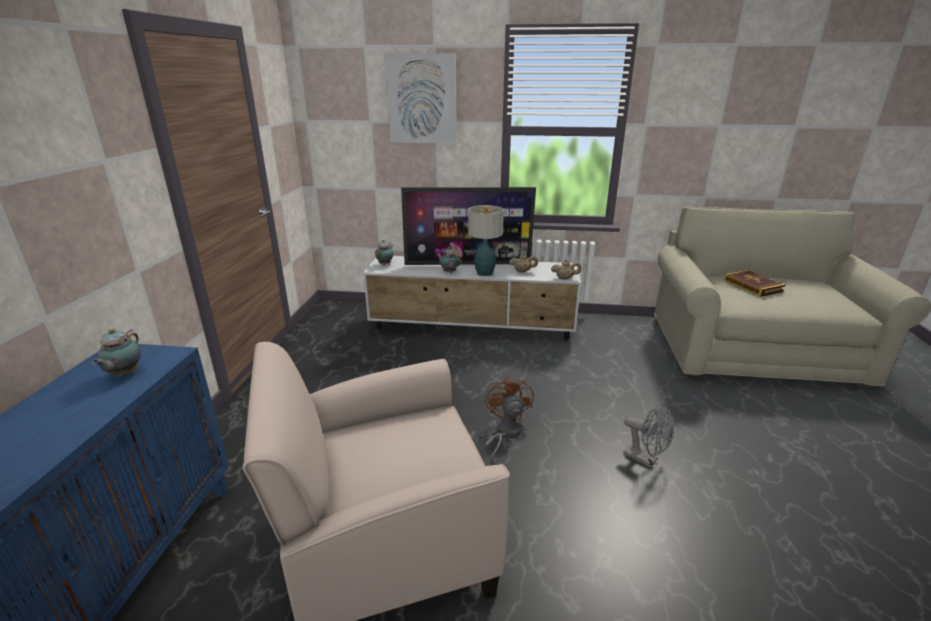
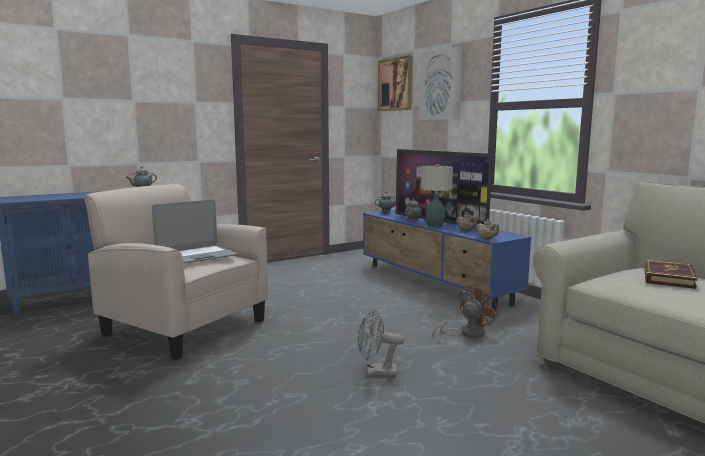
camera: 50 degrees right, 15 degrees down
white tv stand [363,256,581,340] -> blue tv stand [363,210,532,311]
brown fan [485,376,534,458] -> brown fan moved to [432,283,498,338]
grey fan [623,404,674,468] -> grey fan turned 90 degrees clockwise [358,309,404,376]
none -> laptop [152,200,237,264]
none -> picture [378,55,412,111]

